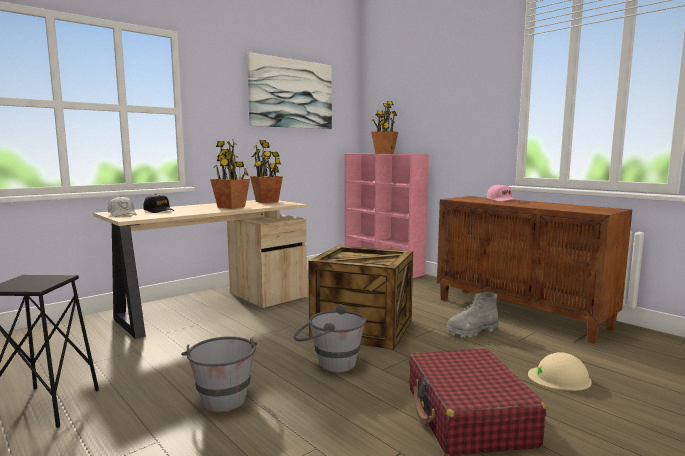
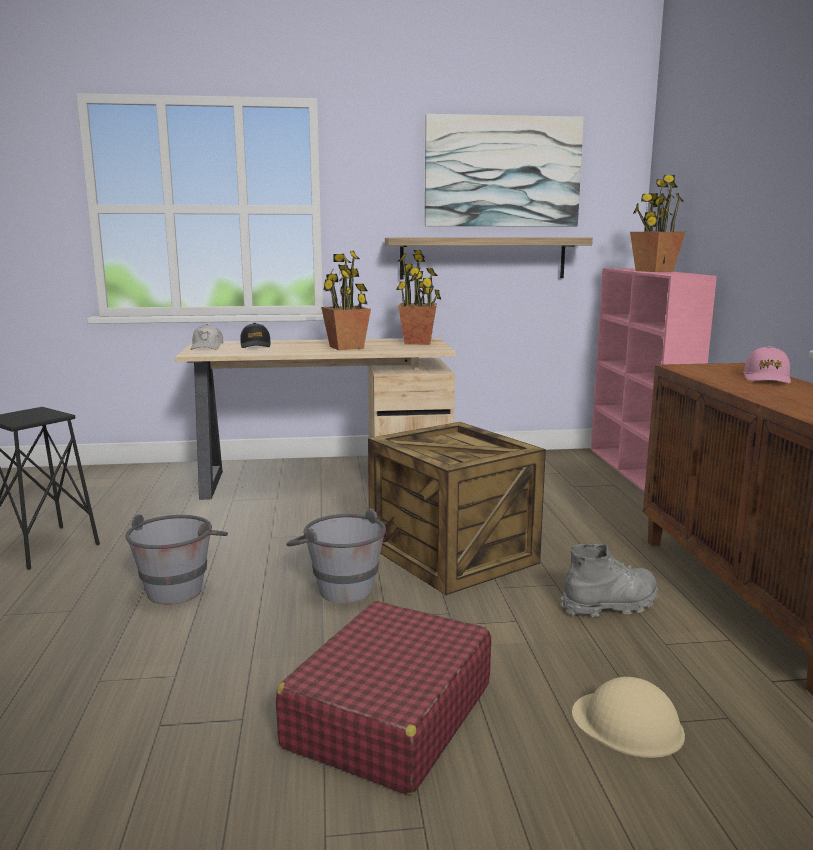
camera: 35 degrees right, 5 degrees up
grey boot [447,292,499,338] -> grey boot turned 150 degrees clockwise [561,544,658,617]
none -> shelf [385,238,593,279]

